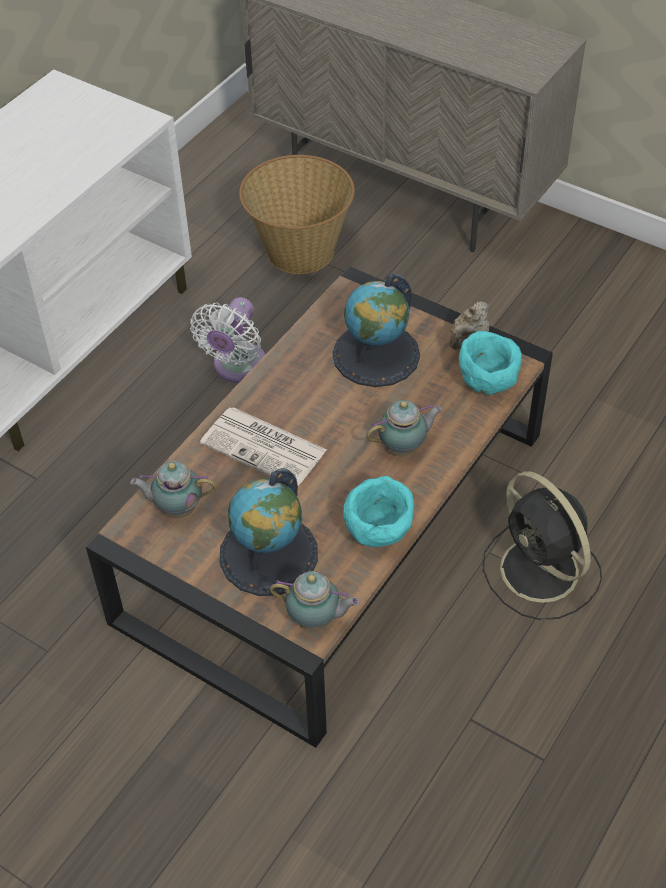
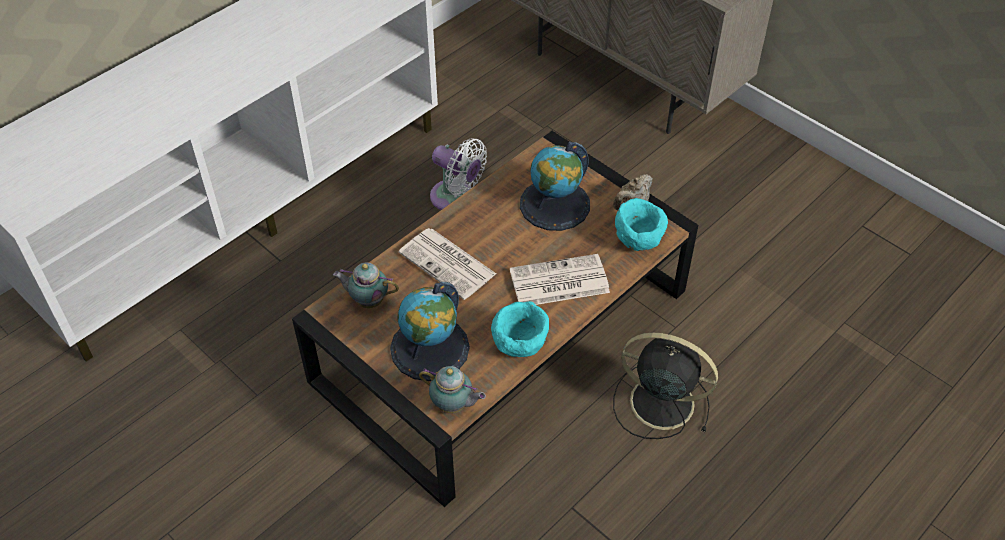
camera: 10 degrees right, 0 degrees up
white fan [190,297,266,383] -> white fan turned 90 degrees counterclockwise [430,138,487,210]
basket [239,155,355,274] -> none
teapot [366,400,443,456] -> newspaper [510,254,610,305]
black fan [483,471,602,620] -> black fan turned 135 degrees clockwise [613,333,718,439]

